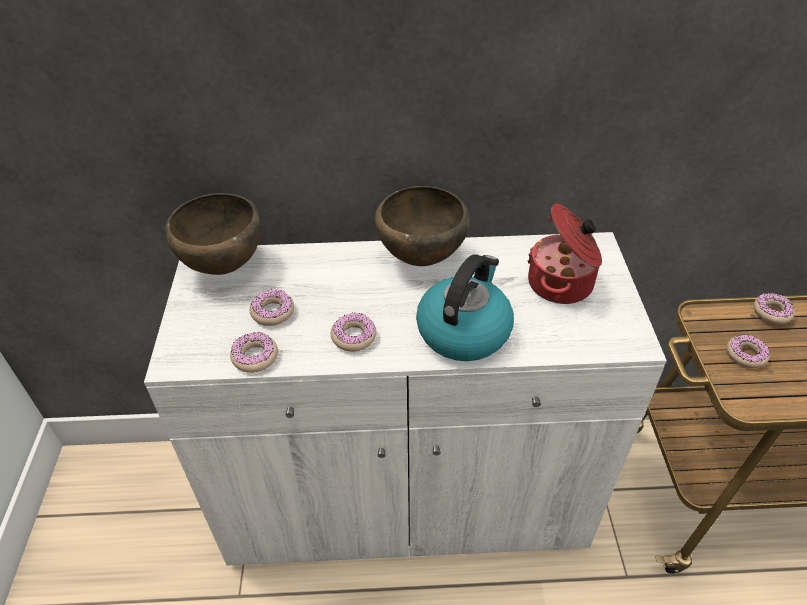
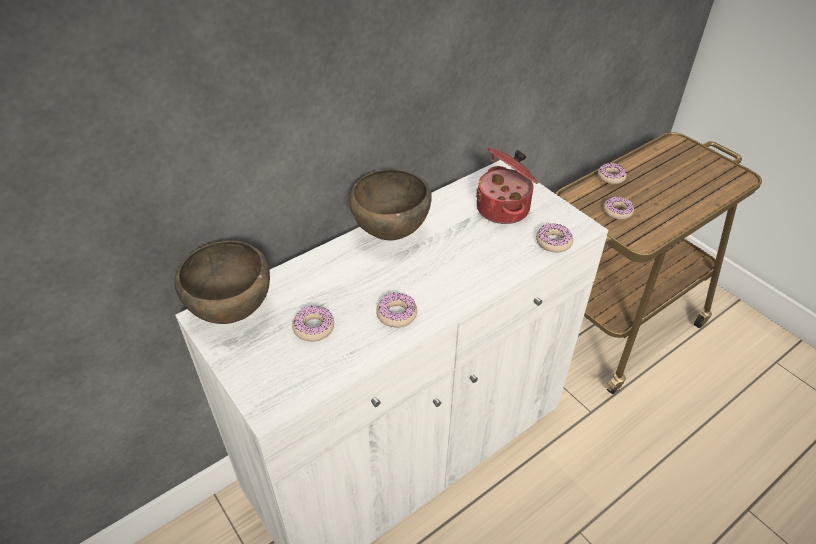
camera: 35 degrees left, 0 degrees up
donut [230,332,278,373] -> donut moved to [536,223,573,252]
kettle [416,254,514,361] -> none

